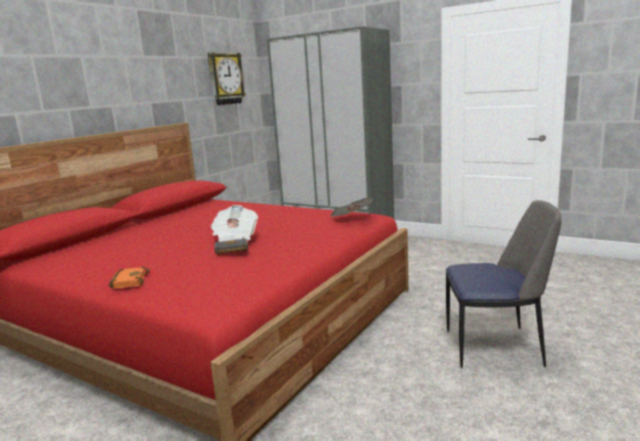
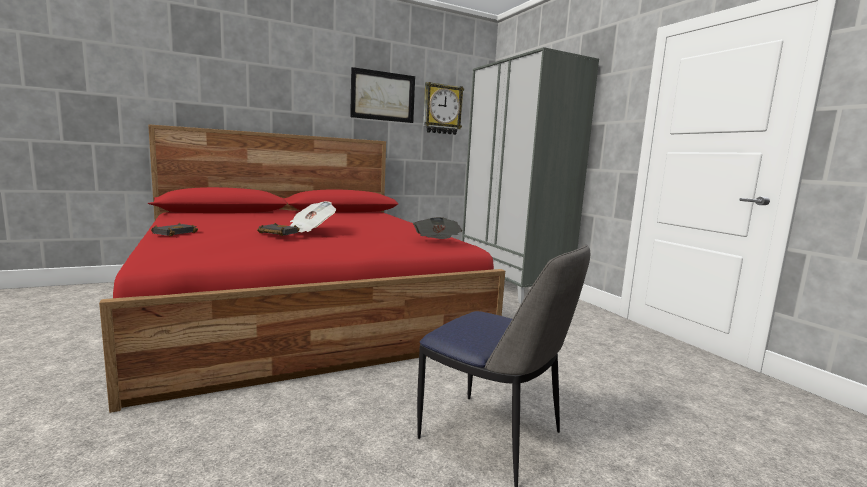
camera: 30 degrees right, 5 degrees down
orange book [108,266,150,289] -> black book [151,223,198,236]
none -> picture [350,67,415,123]

